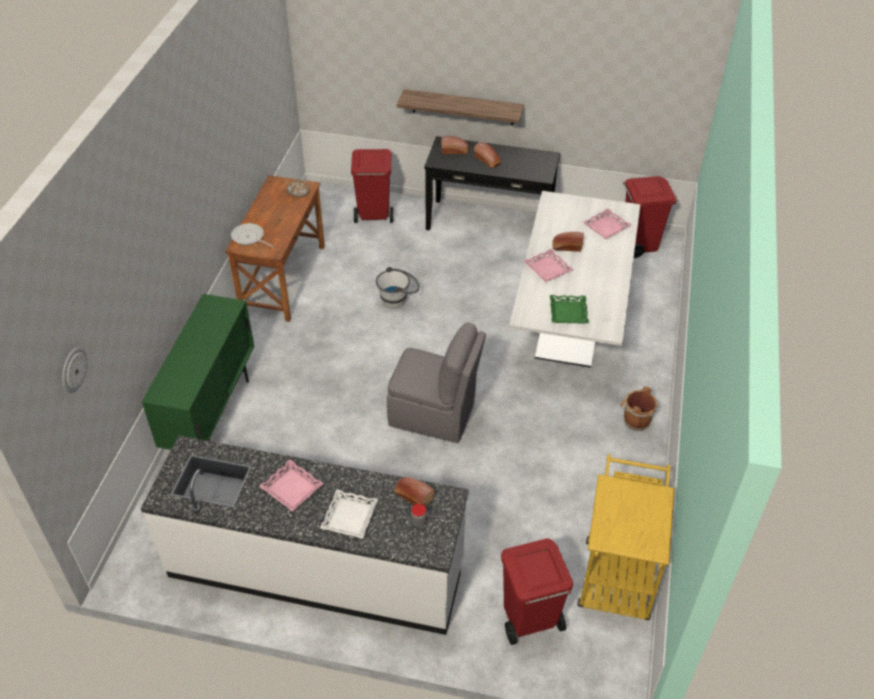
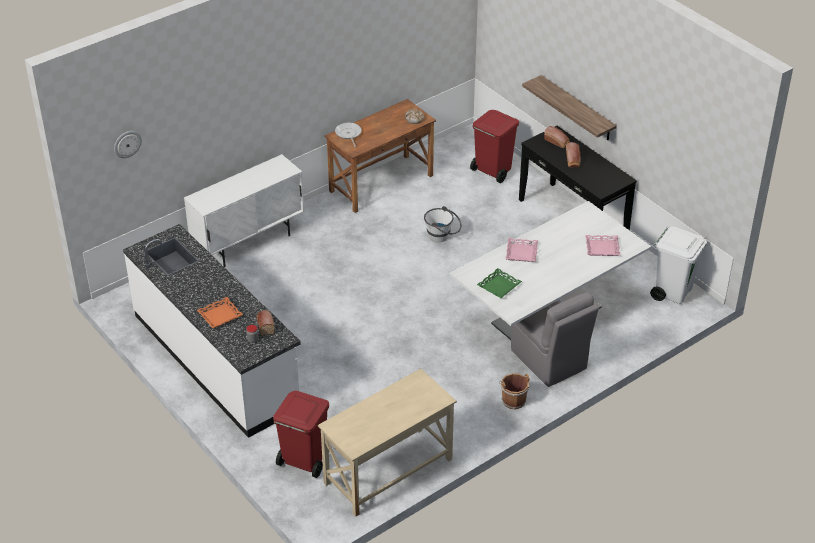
camera: 40 degrees right, 5 degrees down
green cabinet [142,294,255,450] -> white cabinet [184,154,305,267]
pink tray [259,459,324,512] -> none
white tray [320,489,378,539] -> orange tray [197,297,243,328]
grey chair [387,322,486,443] -> grey chair moved to [511,292,599,387]
bread [553,232,584,252] -> none
yellow cart [577,454,674,621] -> beige desk [318,368,457,517]
red trash can [623,176,677,258] -> white trash can [650,227,707,304]

